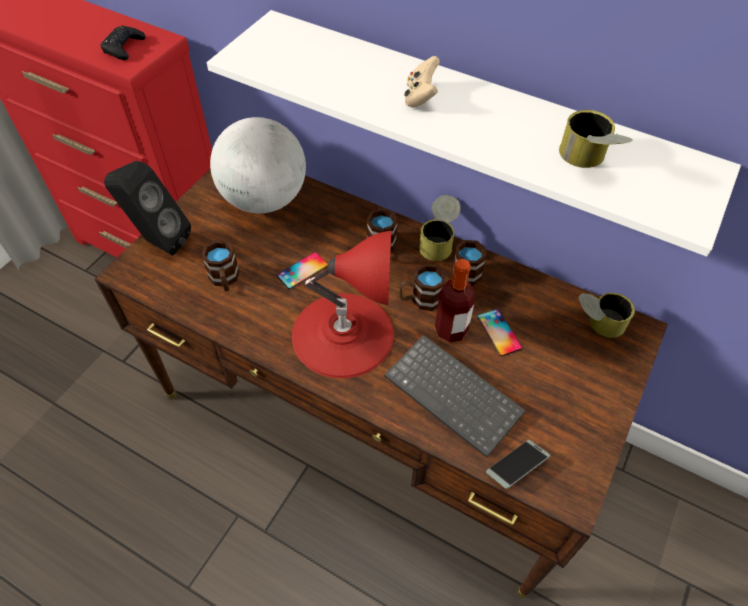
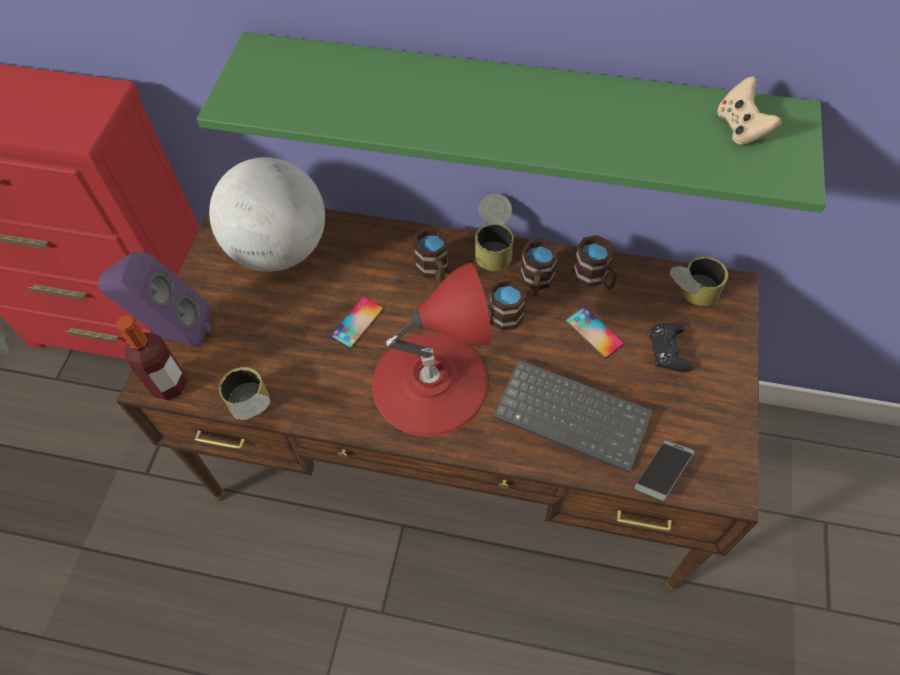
camera: 15 degrees left, 5 degrees up
black game controller [100,26,145,60] -> black game controller moved to [650,323,693,372]
black speaker [104,161,191,256] -> purple speaker [98,252,211,348]
brown mug [201,240,240,291] -> brown mug moved to [573,235,618,290]
white shelf [207,10,741,257] -> green shelf [197,32,826,213]
beige game controller [404,56,440,108] -> beige game controller moved to [717,76,782,145]
bottle [435,259,476,343] -> bottle moved to [116,315,188,401]
can [559,110,633,168] -> can moved to [219,367,271,420]

